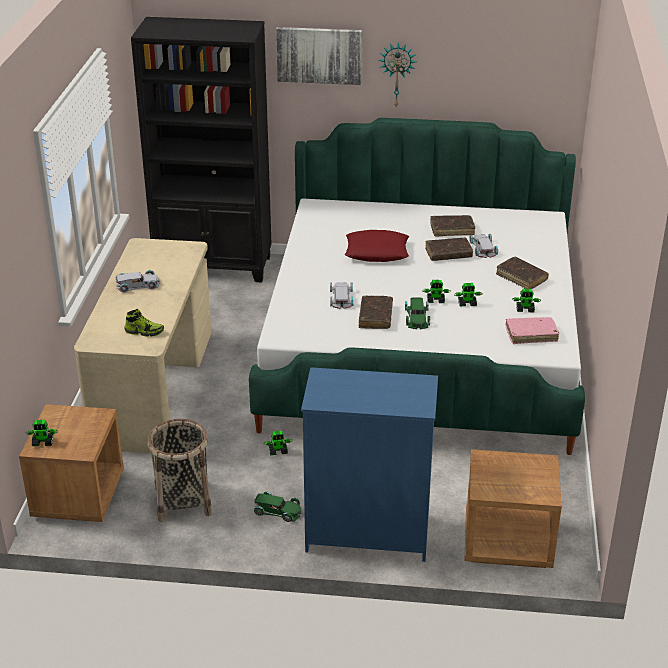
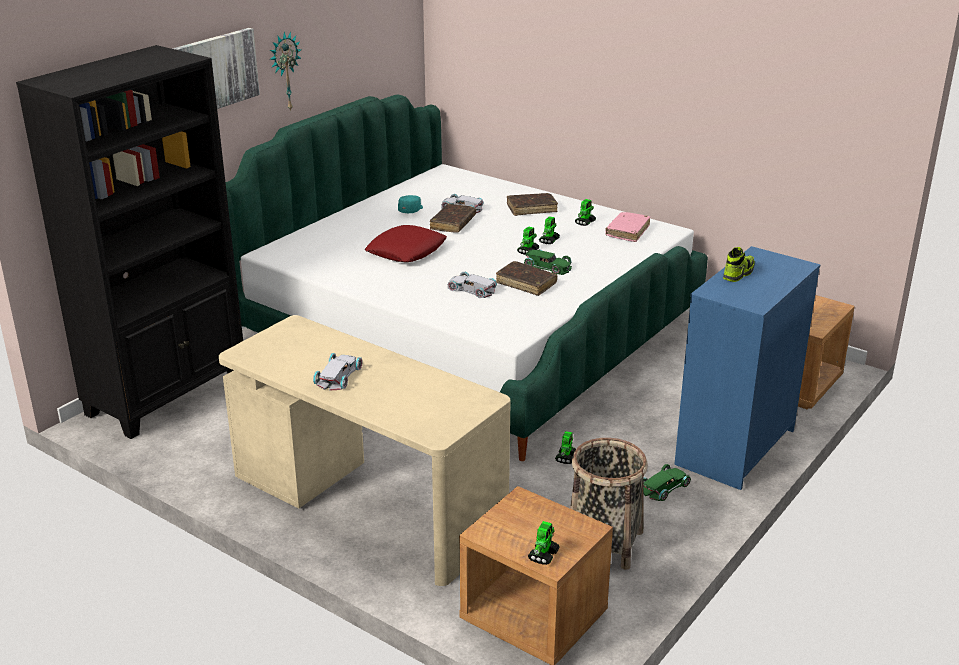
camera: 60 degrees left, 5 degrees down
shoe [125,309,164,337] -> shoe moved to [723,247,755,282]
brown book [430,215,475,237] -> turquoise cap [398,195,423,213]

